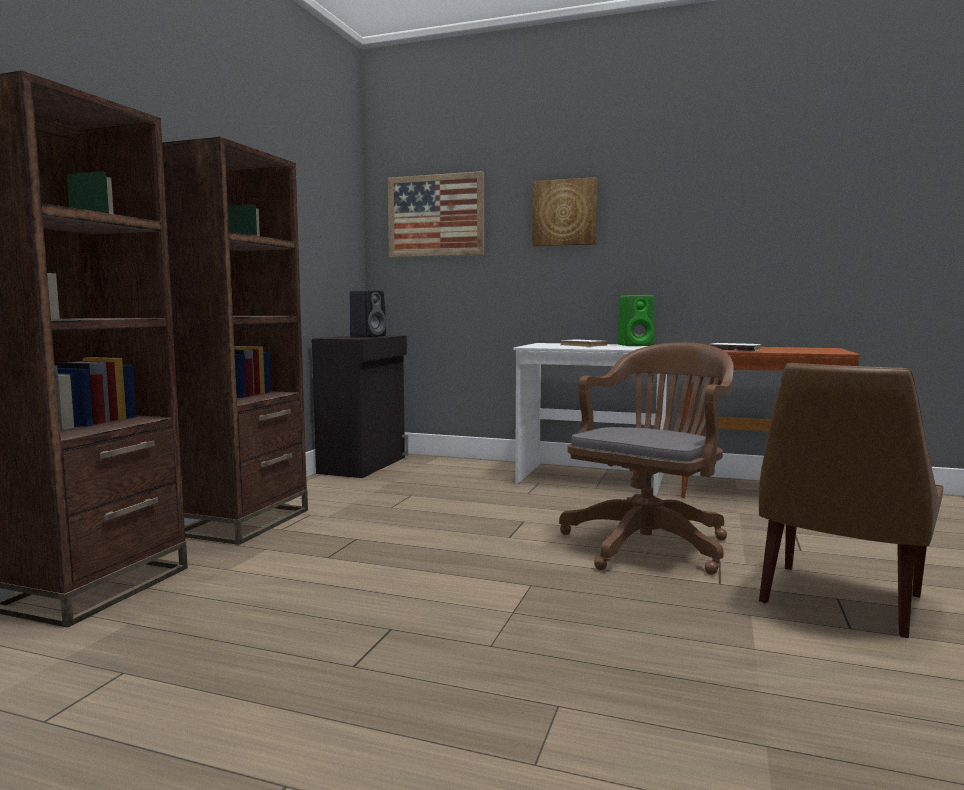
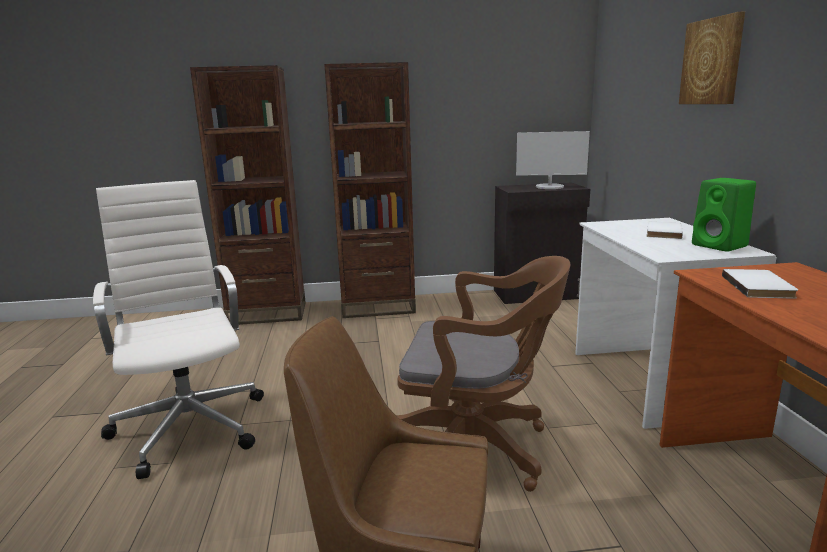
camera: 65 degrees right, 10 degrees up
black speaker [350,290,386,337] -> monitor [516,131,590,189]
picture [388,171,484,258] -> none
none -> white office chair [93,180,264,479]

